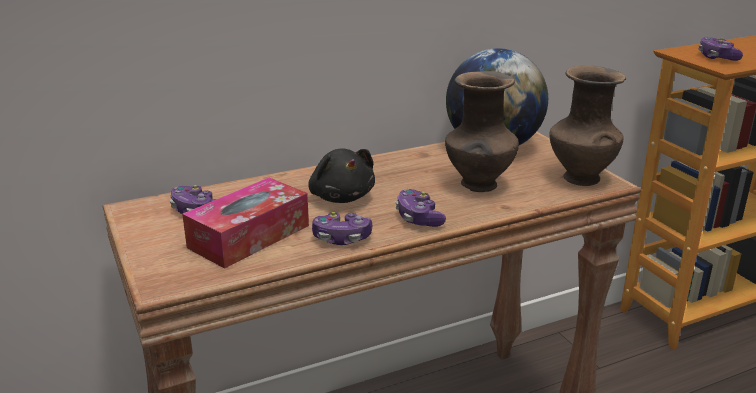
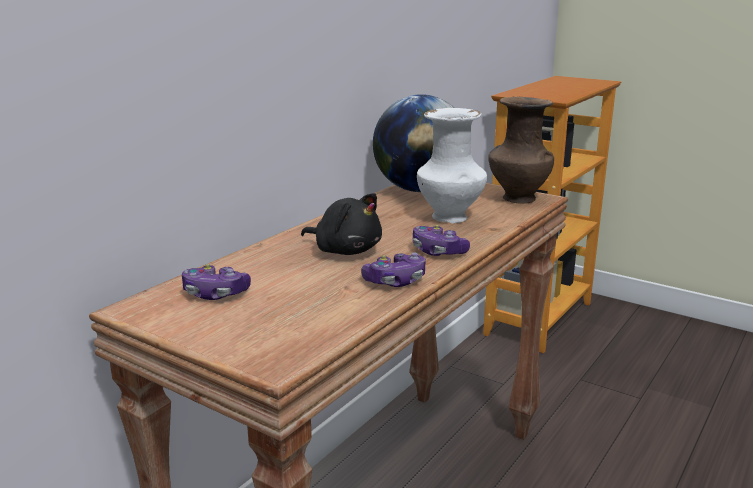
camera: 30 degrees left, 5 degrees down
tissue box [182,177,309,269] -> none
brown vase [445,71,519,192] -> white vase [417,108,487,223]
game controller [698,37,743,61] -> none

